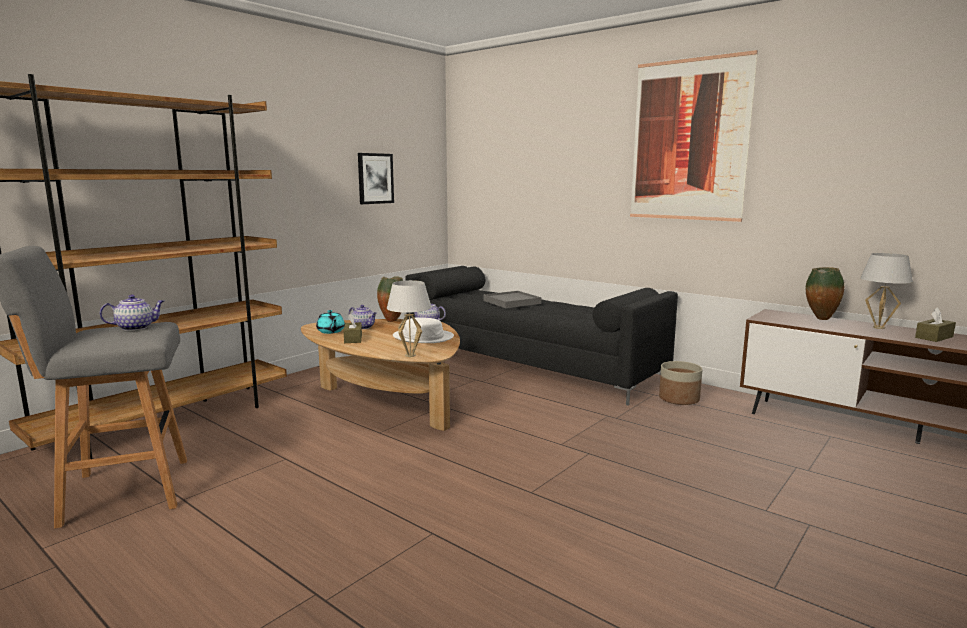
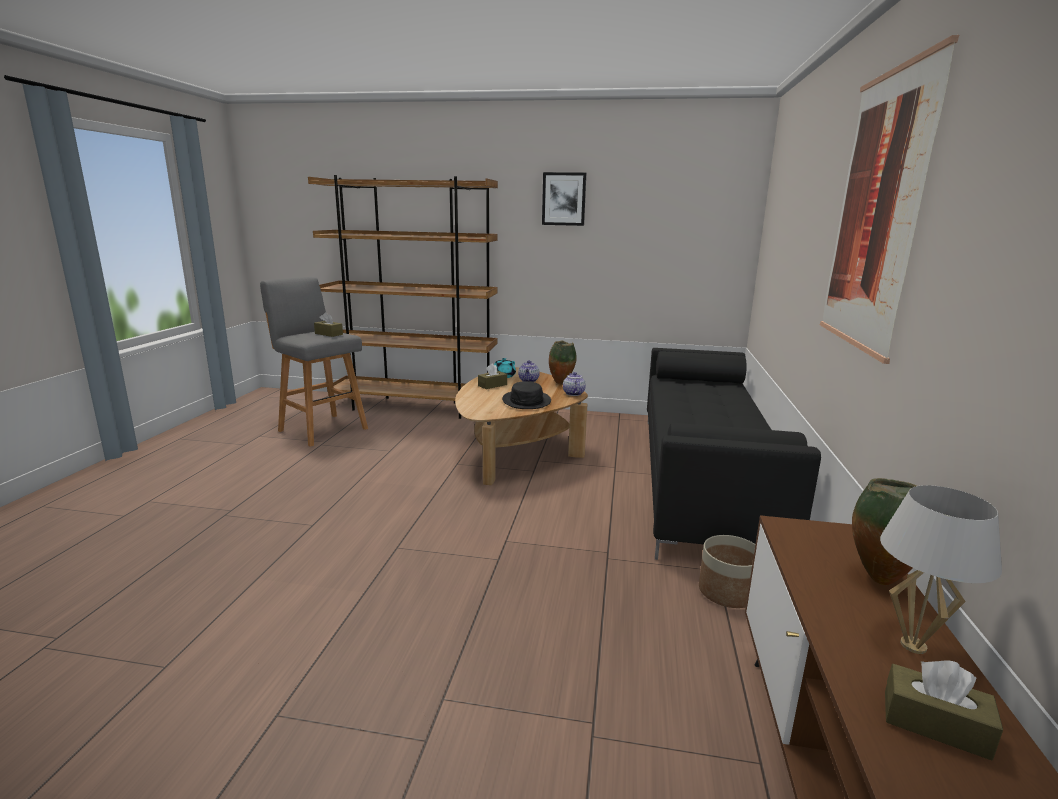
camera: 60 degrees right, 5 degrees up
teapot [100,295,164,331] -> brown tissue box [314,312,343,337]
picture [358,153,394,204] -> picture moved to [542,172,586,226]
white table lamp [387,280,432,357] -> none
white hat [393,317,454,343] -> black hat [502,381,551,409]
grey tray [483,291,541,308] -> none

